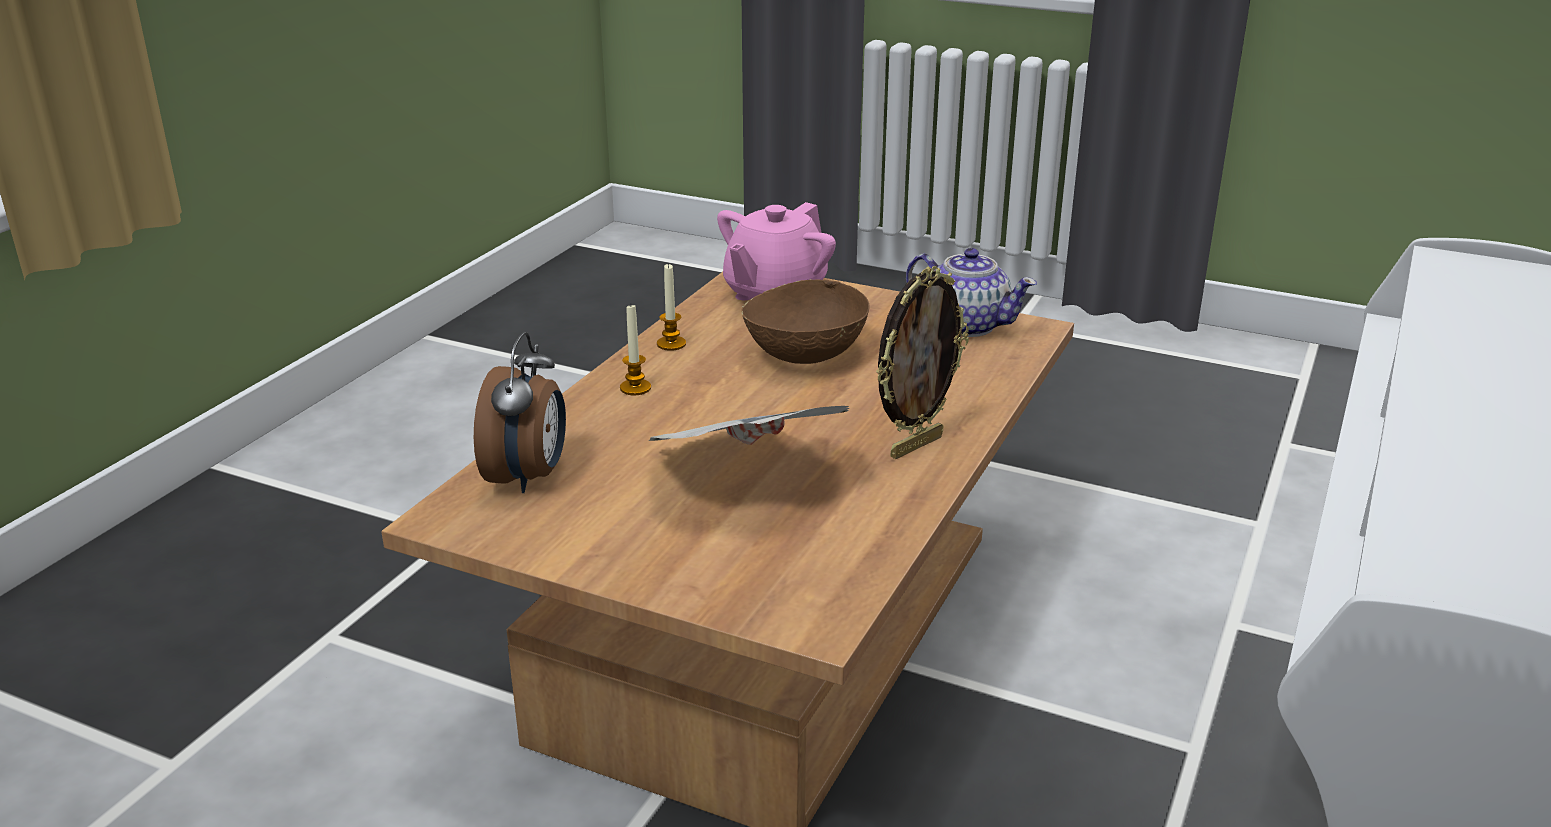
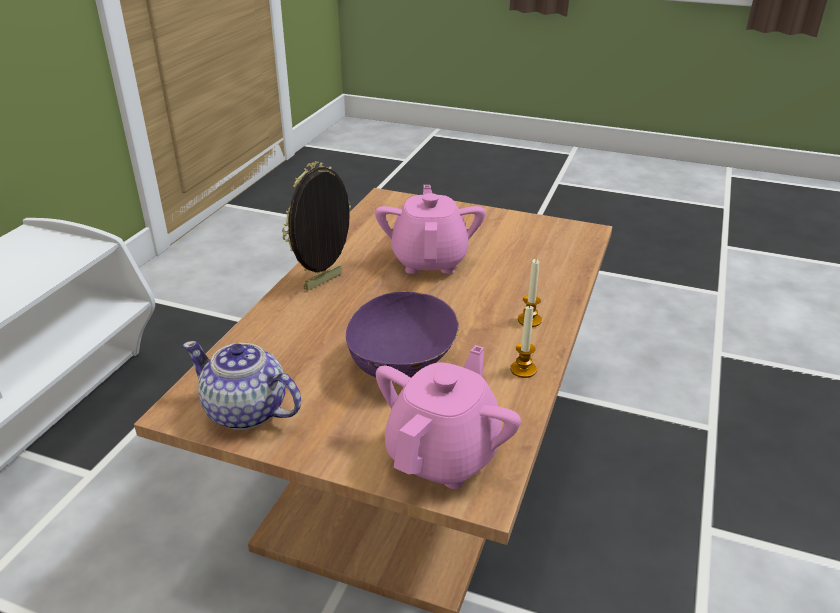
camera: 175 degrees right, 5 degrees up
alarm clock [474,332,566,493] -> none
newspaper [649,406,849,445] -> pink teapot [375,185,486,274]
brown bowl [741,279,869,364] -> purple bowl [346,291,459,377]

